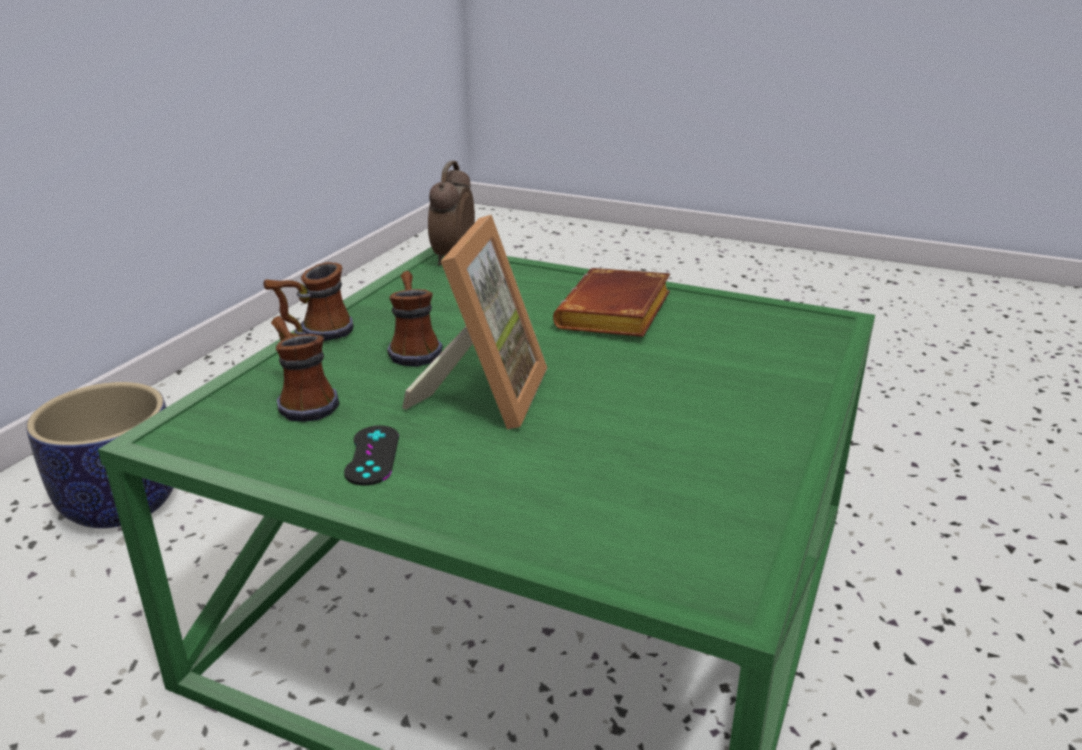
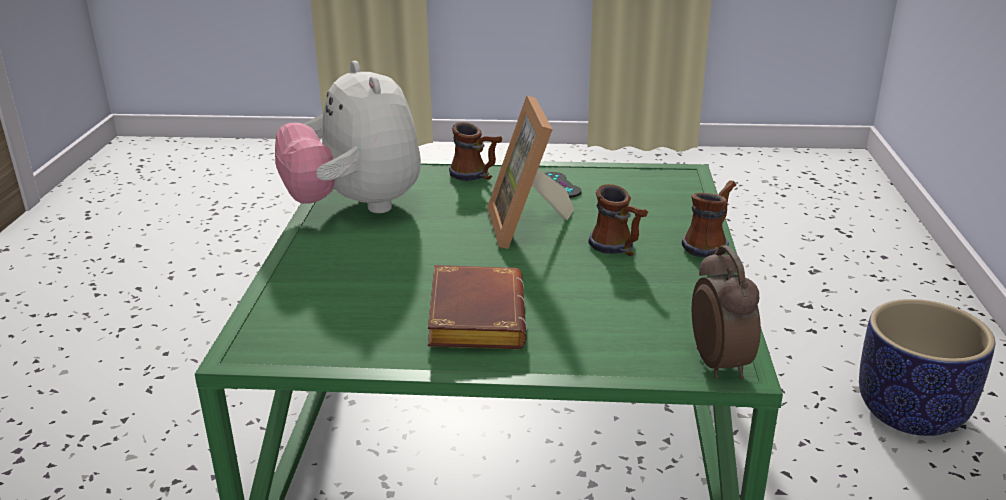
camera: 160 degrees right, 0 degrees up
mug [271,316,339,422] -> mug moved to [449,122,502,181]
none -> plush toy [275,61,421,213]

